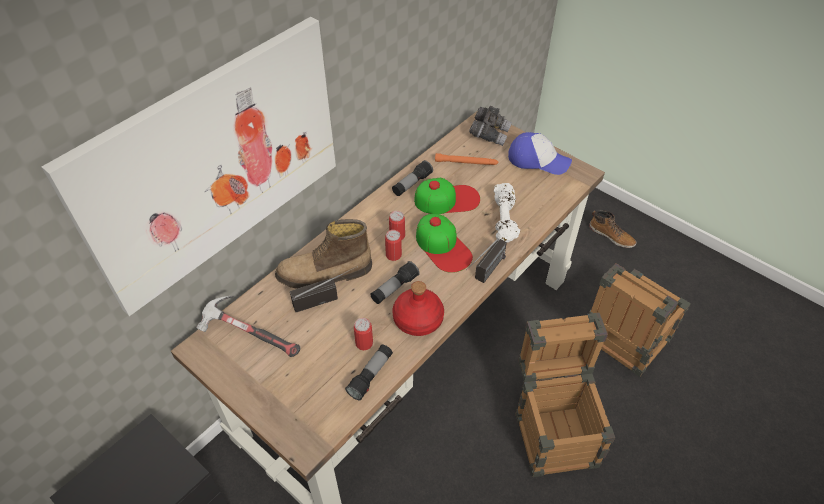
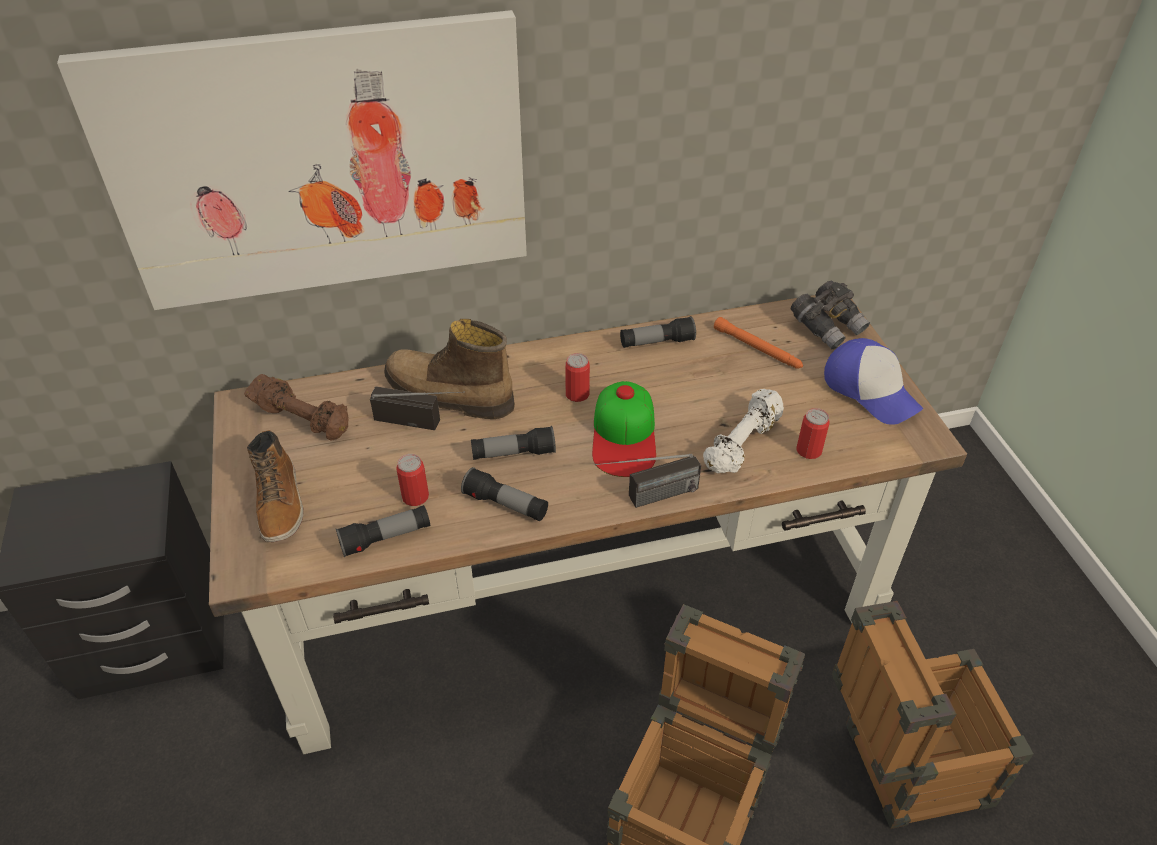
camera: 35 degrees right, 5 degrees down
hammer [196,296,300,357] -> brown dumbbell [244,374,348,441]
can [385,230,402,261] -> can moved to [796,408,830,459]
red bottle [393,281,444,336] -> flashlight [461,467,548,521]
cap [414,178,480,214] -> none
boot [589,210,637,248] -> boot moved to [247,430,304,542]

